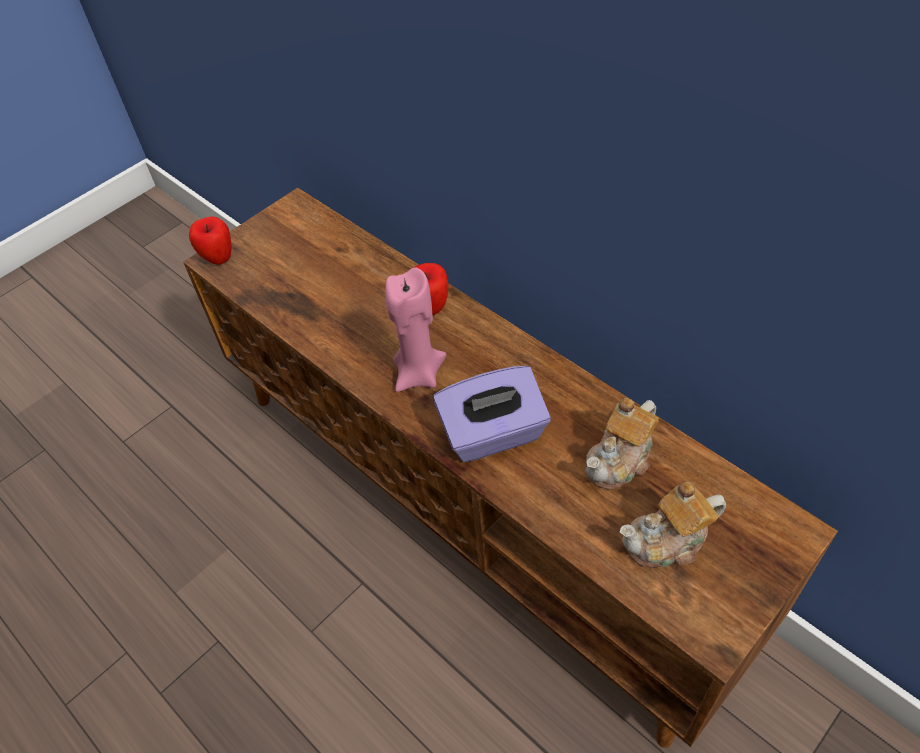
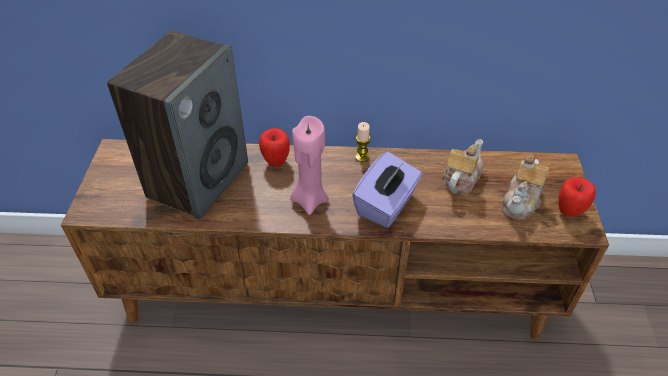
camera: 45 degrees left, 5 degrees down
apple [189,216,232,265] -> apple moved to [558,177,596,217]
teapot [584,398,659,490] -> teapot turned 150 degrees counterclockwise [442,139,483,195]
none -> speaker [107,31,248,220]
none -> candle [355,122,370,162]

